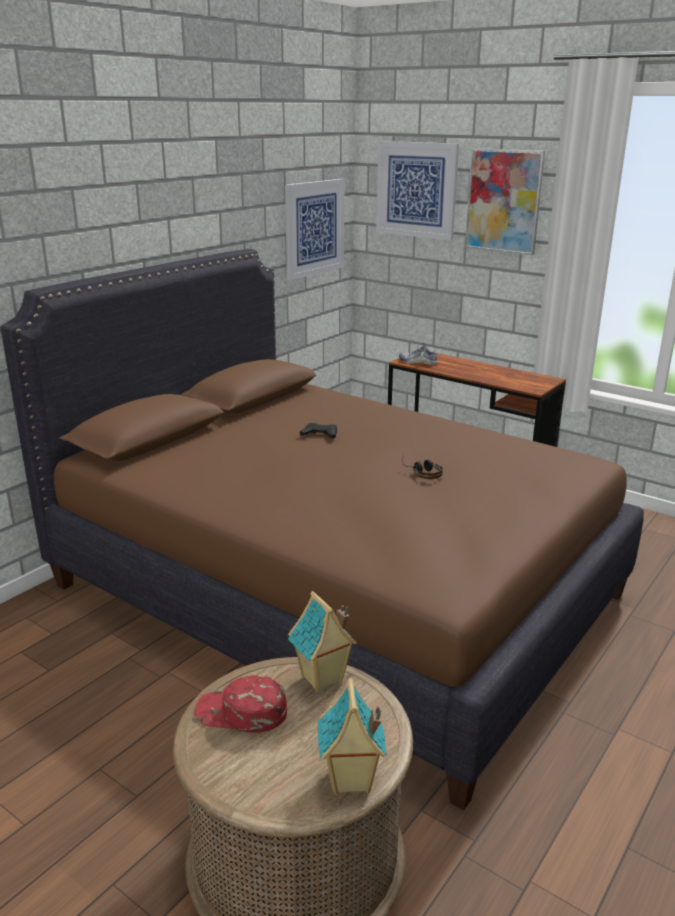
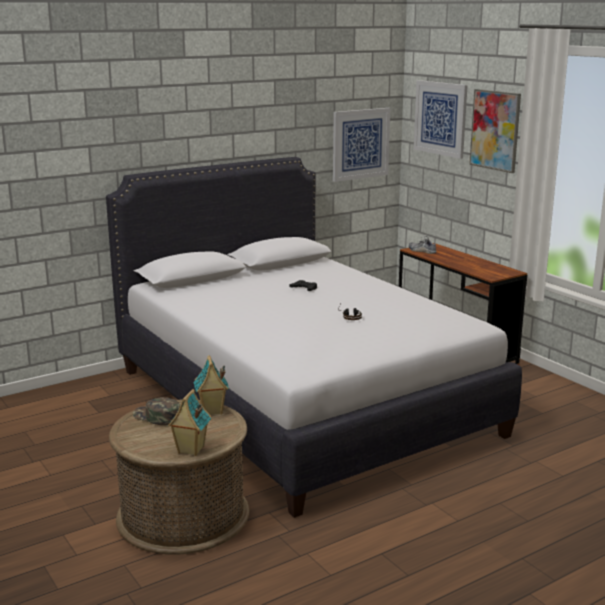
camera: 20 degrees right, 5 degrees down
brown bed [0,249,644,810] -> white bed [106,157,522,518]
red cap [195,675,287,733] -> green cap [133,397,180,425]

